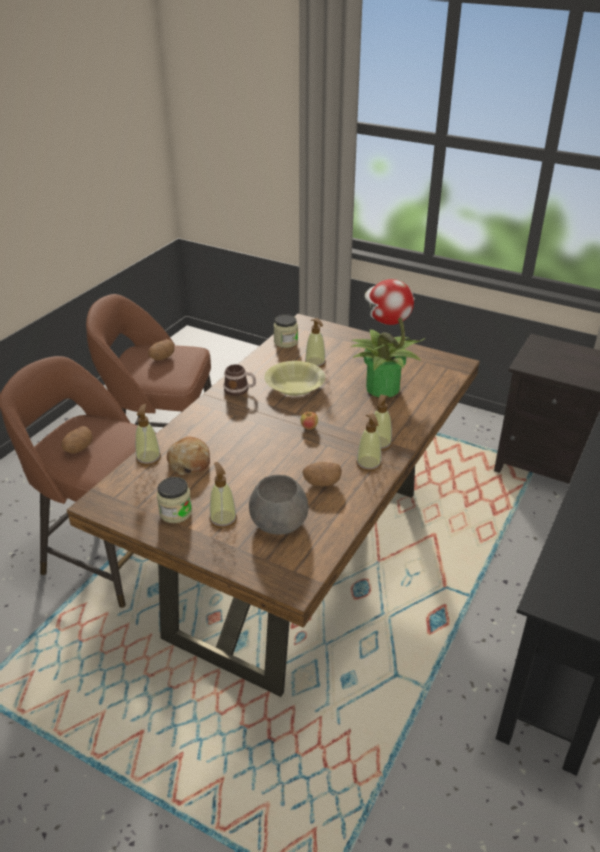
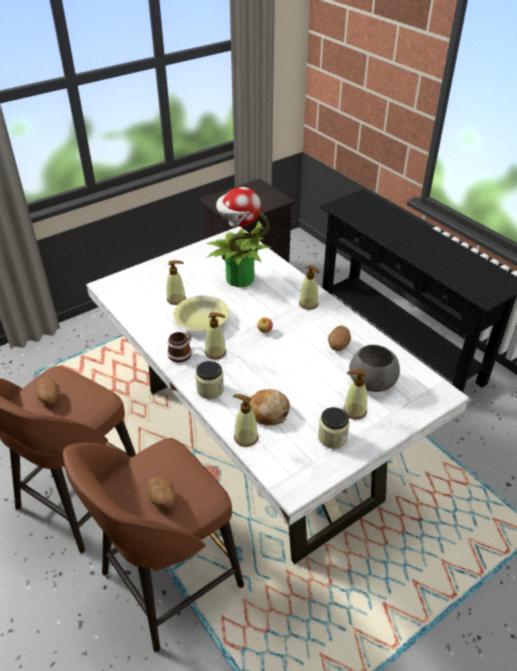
camera: 65 degrees left, 5 degrees up
brown dining table [67,314,480,697] -> white dining table [86,226,469,564]
jar [273,314,298,348] -> jar moved to [195,361,224,399]
soap dispenser [356,414,382,471] -> soap dispenser moved to [205,312,226,360]

